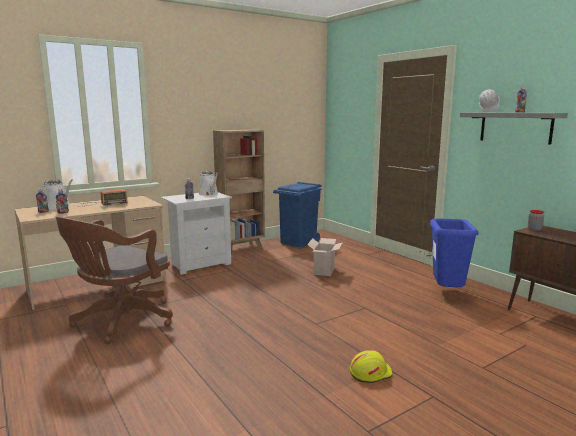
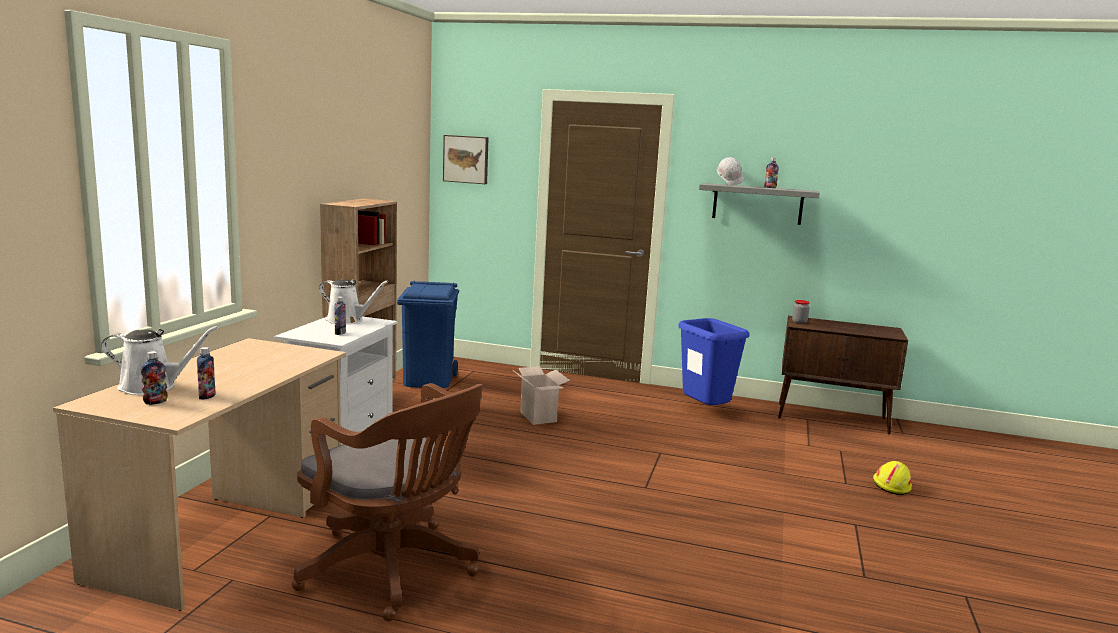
camera: 40 degrees left, 0 degrees up
brown office chair [56,216,173,344] -> brown office chair turned 45 degrees counterclockwise [292,383,483,621]
radio [76,189,128,207] -> none
yellow hard hat [350,350,393,383] -> yellow hard hat moved to [873,461,912,495]
none -> picture [443,135,489,184]

